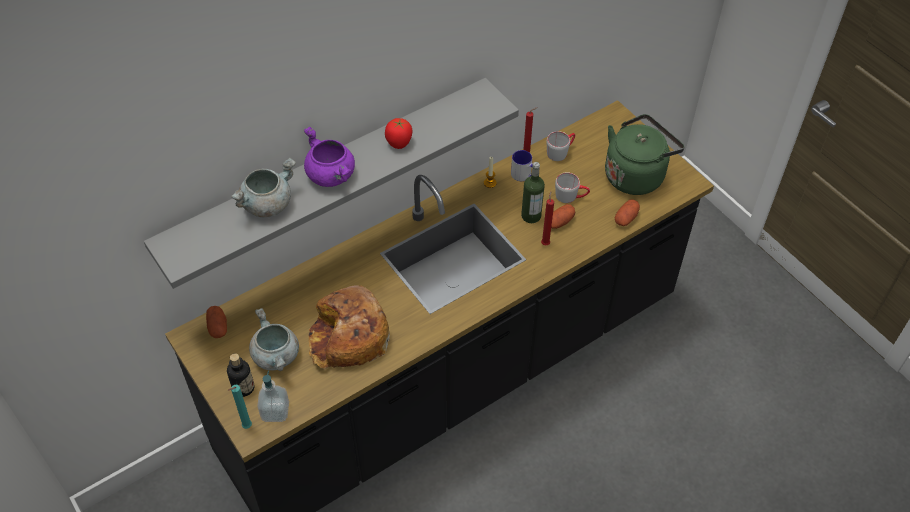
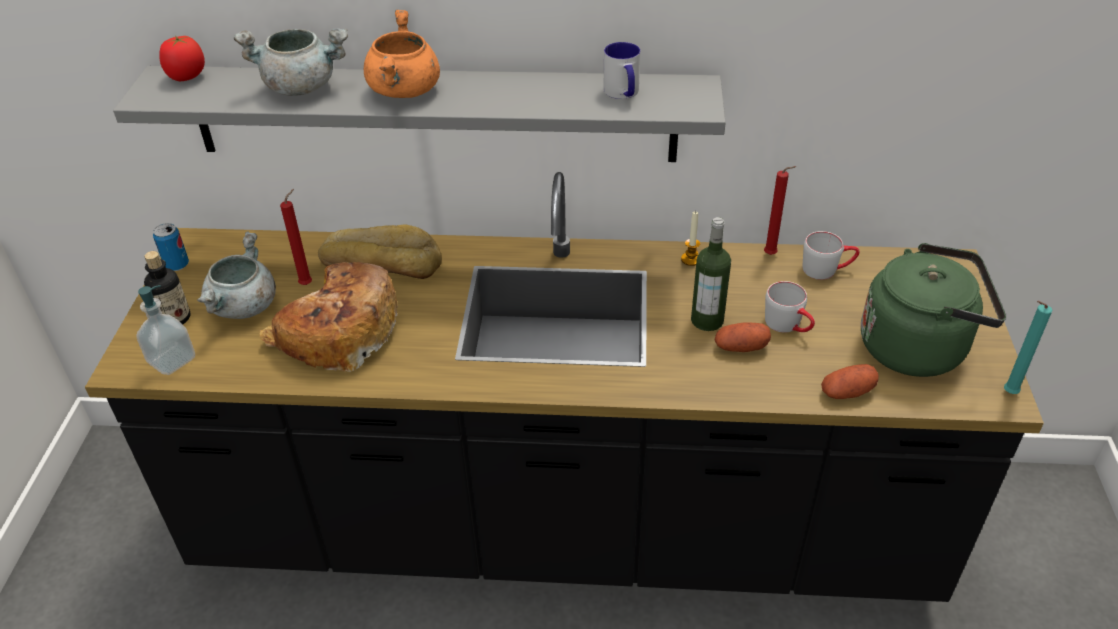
camera: 40 degrees right, 10 degrees down
potato [206,306,227,338] -> none
turquoise candle [228,385,252,429] -> turquoise candle moved to [1004,301,1053,394]
purple cooking pot [304,127,355,187] -> orange cooking pot [364,9,440,98]
tomato [385,118,412,149] -> tomato moved to [159,35,205,81]
mug [511,150,533,181] -> mug moved to [603,42,640,99]
red candle [541,191,554,245] -> red candle moved to [280,189,312,285]
none -> can [153,223,189,271]
none -> bread [318,224,442,279]

